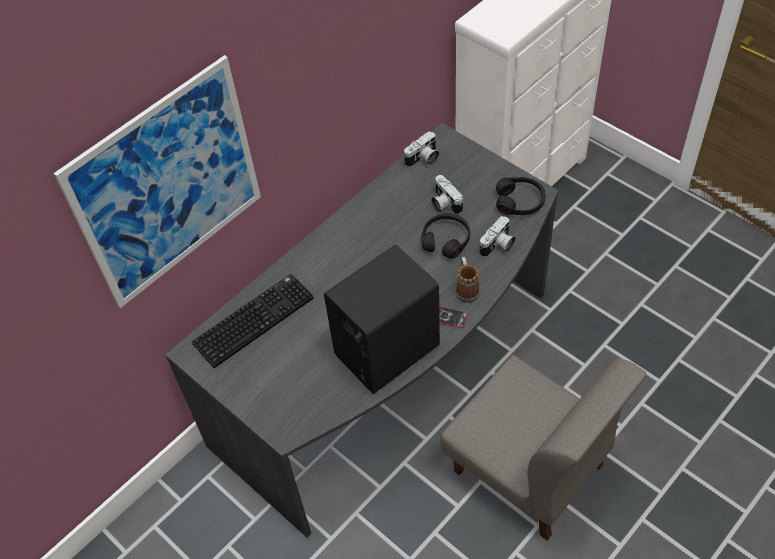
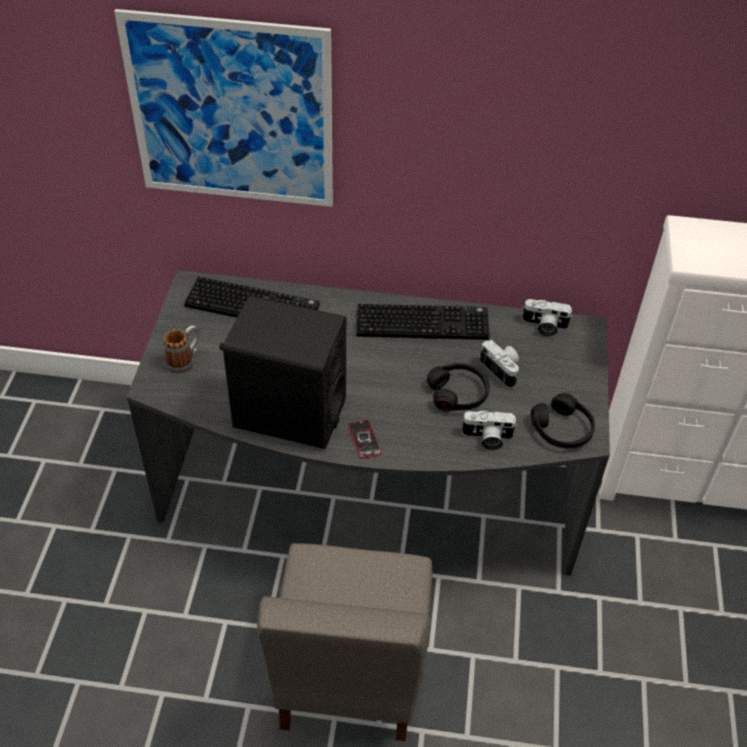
camera: 50 degrees right, 5 degrees down
camera [431,175,463,215] -> camera turned 120 degrees clockwise [480,340,519,388]
mug [455,257,480,303] -> mug moved to [164,325,199,373]
none -> keyboard [357,304,490,340]

